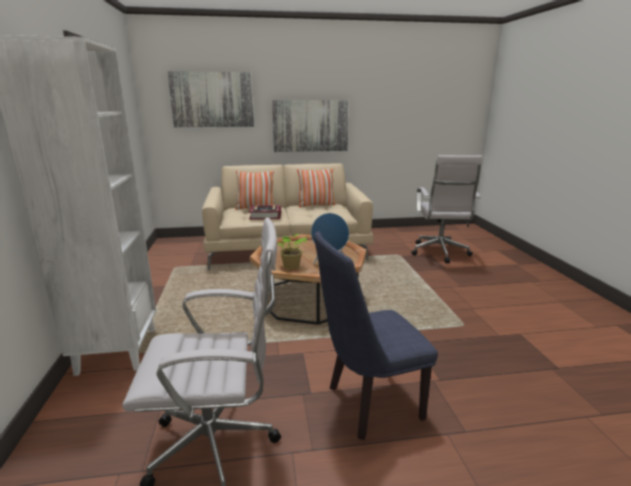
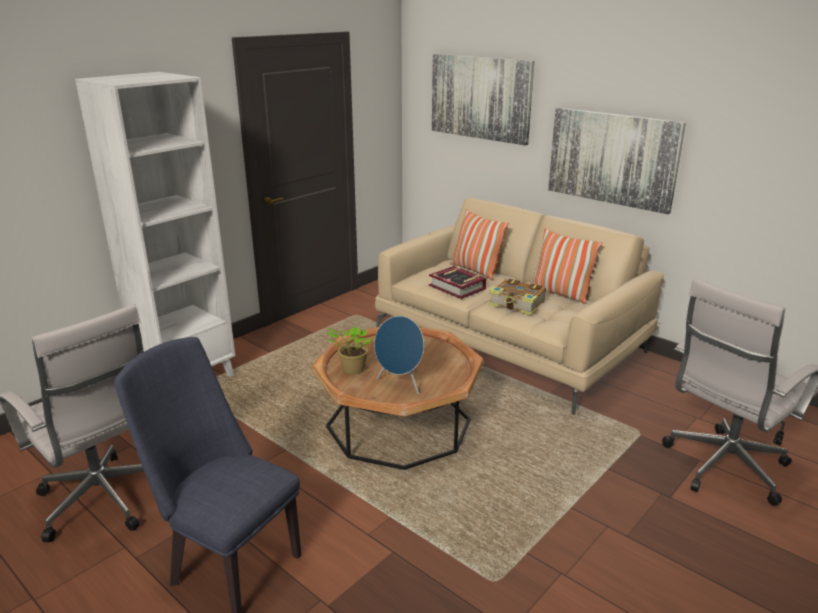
camera: 50 degrees right, 5 degrees up
none -> book [488,279,546,316]

